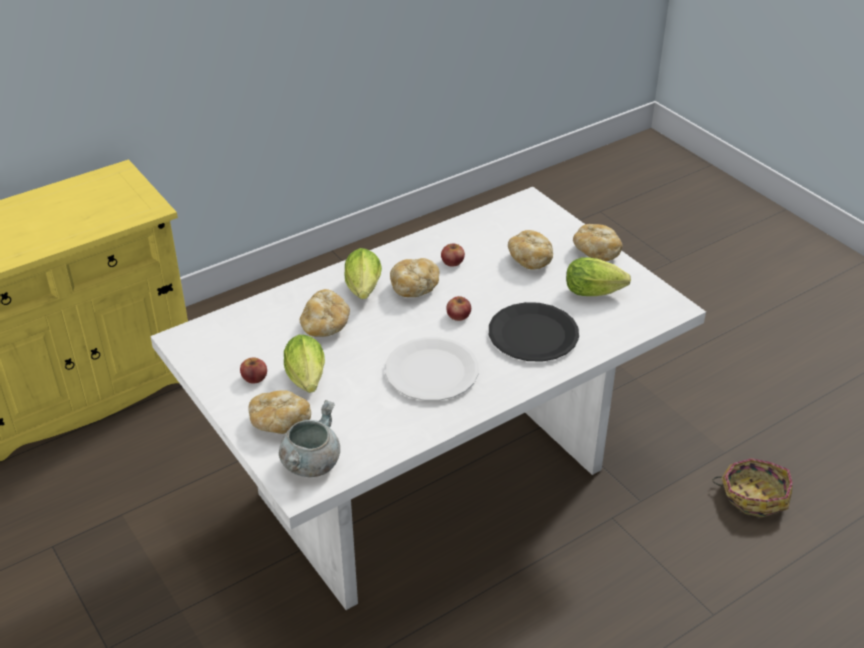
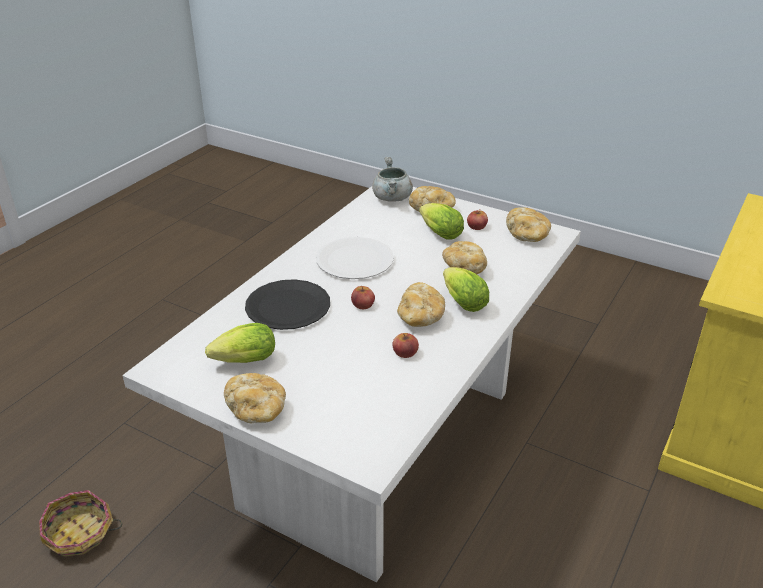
camera: 155 degrees right, 5 degrees down
bread [508,230,553,270] -> bread moved to [506,207,551,242]

